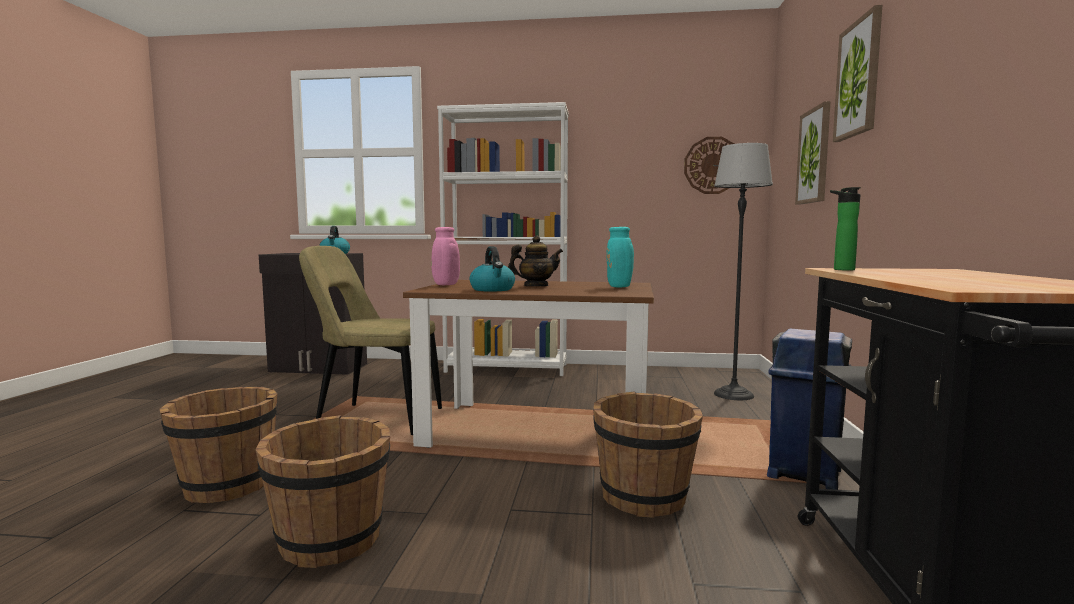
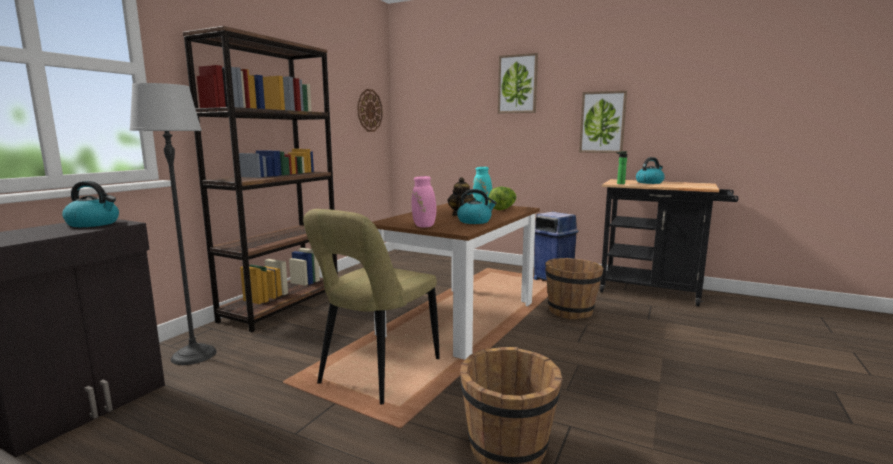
camera: 70 degrees left, 5 degrees up
brown bucket [255,415,390,568] -> none
white bookcase [437,102,569,376] -> brown bookcase [182,26,338,332]
floor lamp [714,143,773,400] -> floor lamp moved to [130,83,217,365]
picture [795,101,831,205] -> picture moved to [579,90,627,153]
none -> lettuce [489,186,517,210]
none -> kettle [636,157,665,184]

